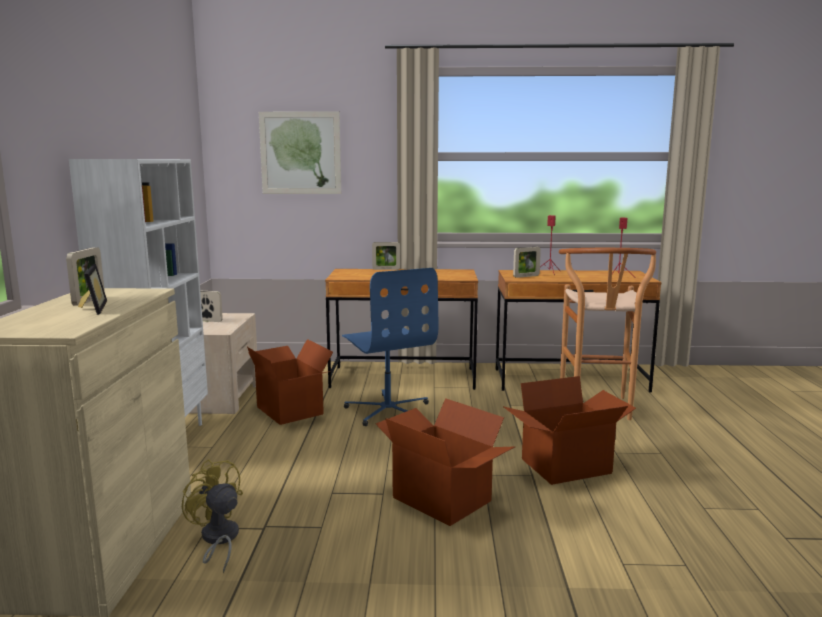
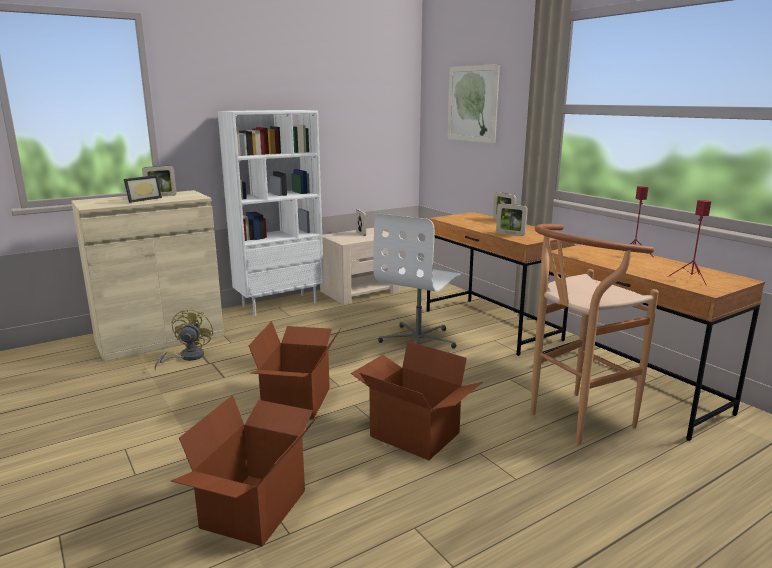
camera: 55 degrees right, 5 degrees up
cardboard box [247,339,333,425] -> cardboard box moved to [171,395,318,547]
blue office chair [342,268,438,426] -> white office chair [373,214,461,349]
picture frame [513,247,541,278] -> picture frame moved to [496,203,528,236]

